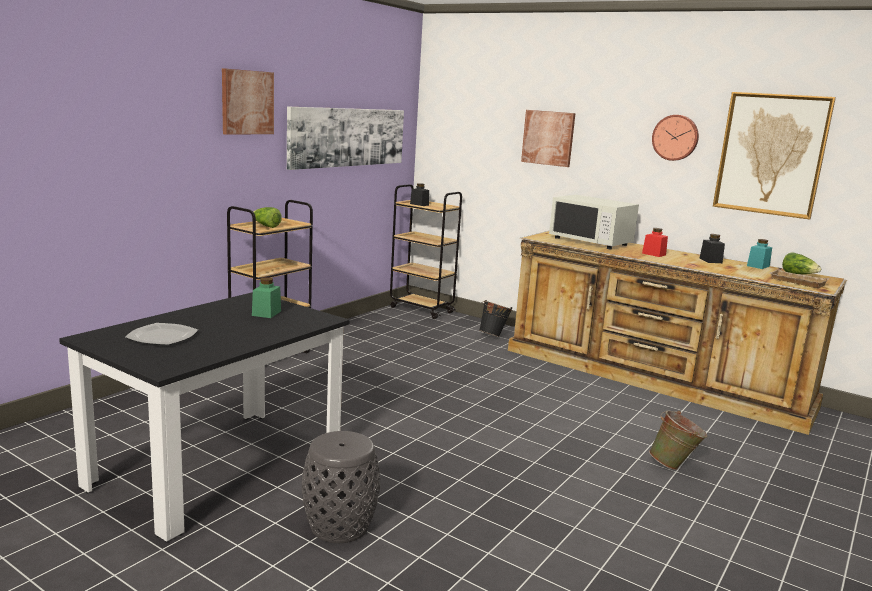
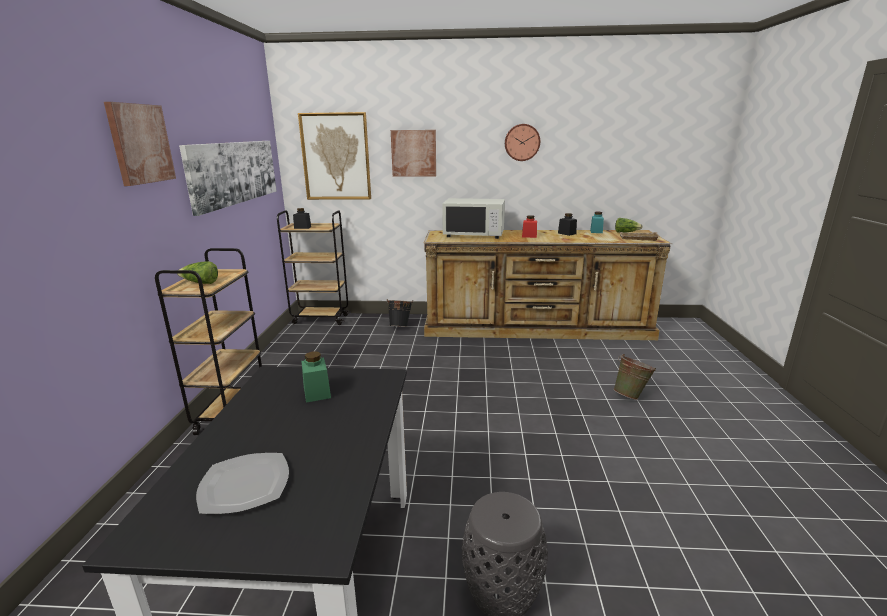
camera: 30 degrees left, 5 degrees up
picture [713,92,836,220] -> picture moved to [298,112,371,200]

